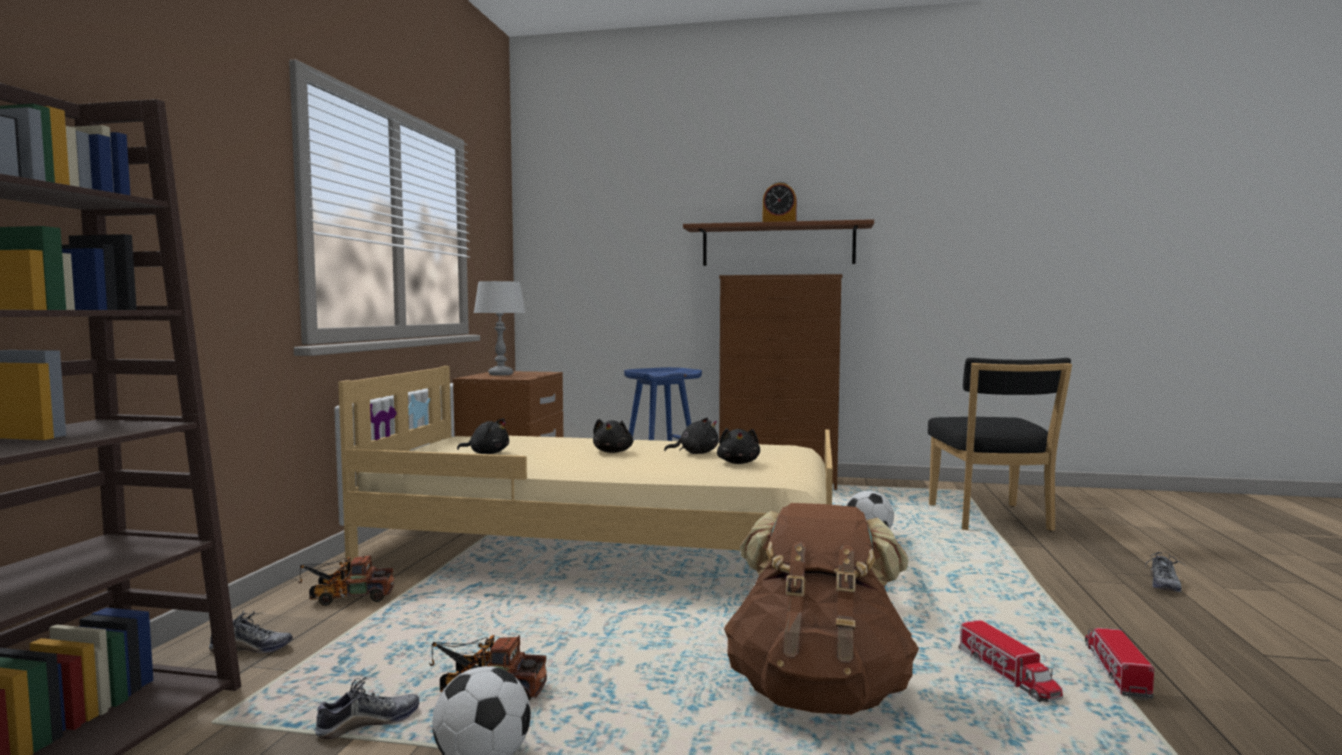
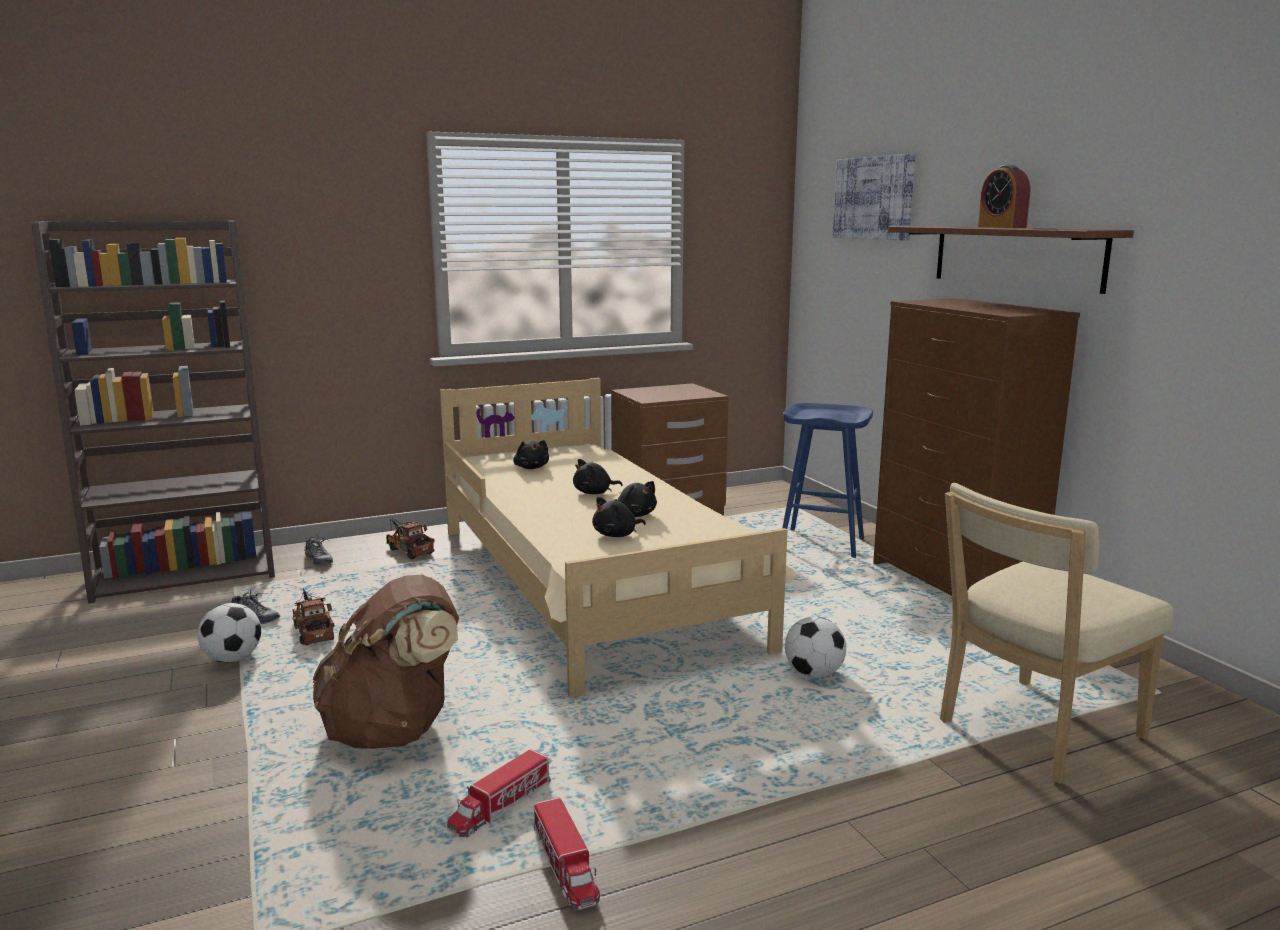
camera: 55 degrees right, 10 degrees up
grey table lamp [474,281,526,376] -> none
black chair [928,358,1072,531] -> beige chair [940,483,1174,784]
toy truck [1085,628,1154,700] -> toy truck turned 90 degrees clockwise [534,797,600,910]
shoe [1145,552,1186,592] -> none
none -> picture [832,154,915,241]

